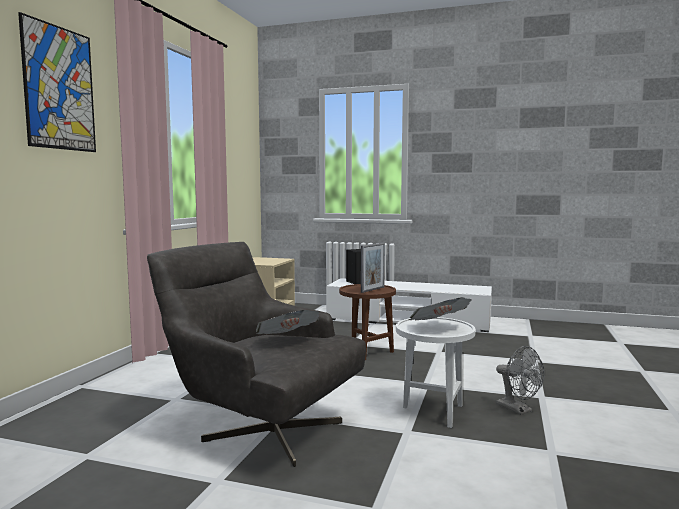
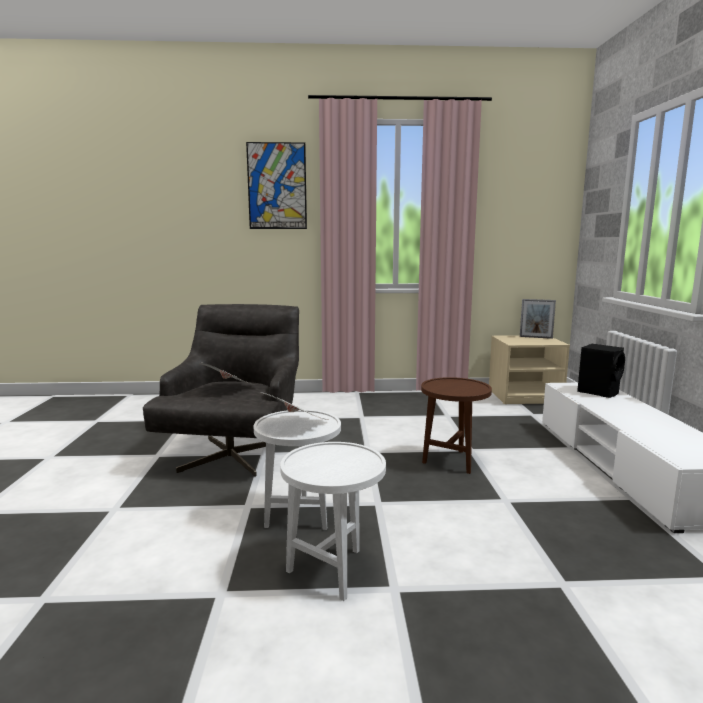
camera: 70 degrees right, 5 degrees up
picture frame [361,243,385,293] -> picture frame moved to [520,299,556,339]
grey fan [496,346,545,415] -> white side table [280,442,386,601]

